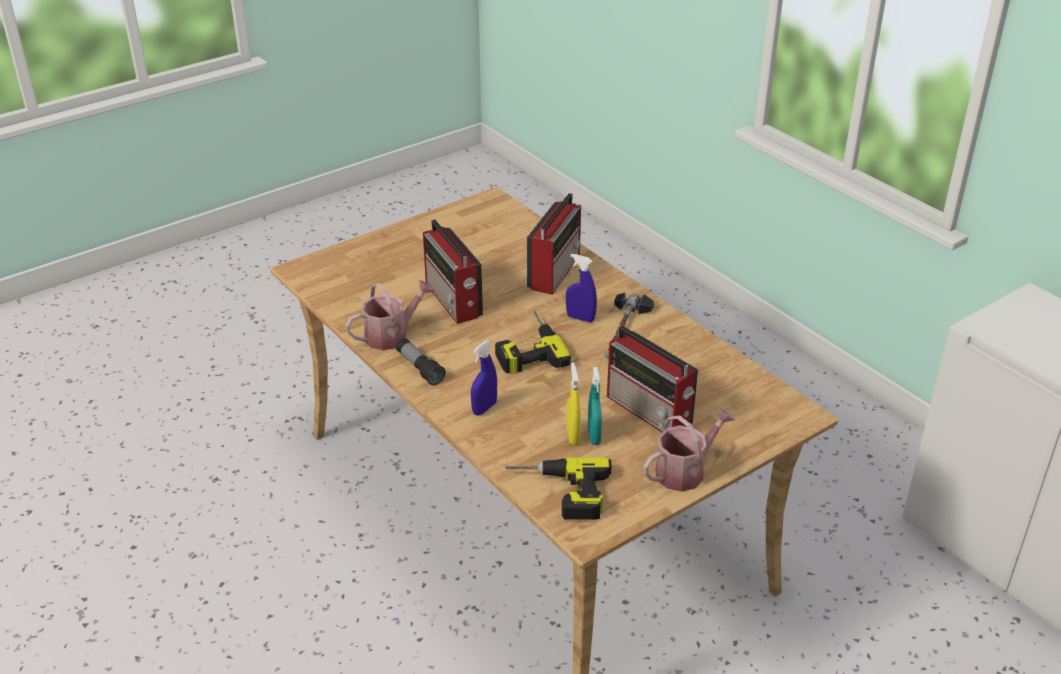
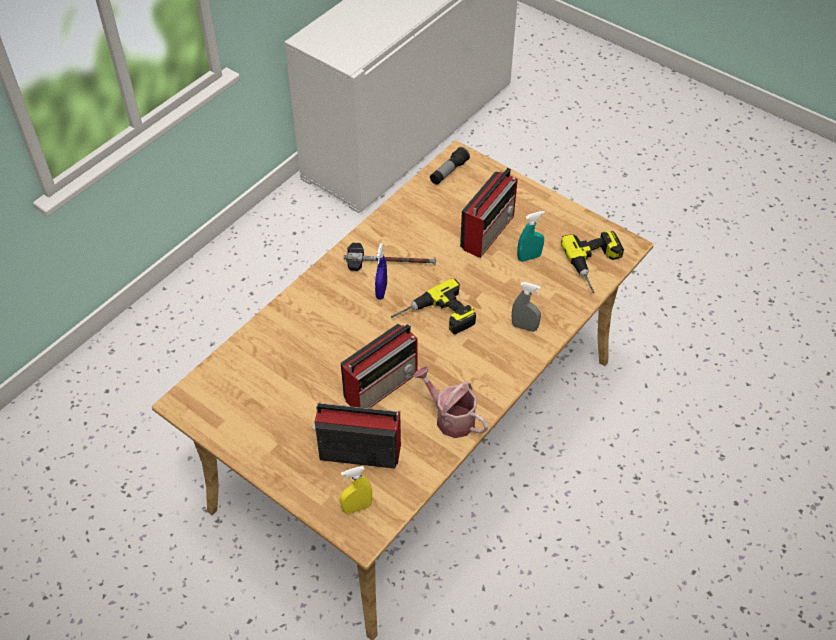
camera: 105 degrees left, 15 degrees up
flashlight [396,338,446,385] -> flashlight moved to [430,147,470,185]
blue spray bottle [471,340,497,416] -> grey spray bottle [512,282,541,332]
radio [527,193,581,295] -> radio moved to [312,403,401,469]
yellow spray bottle [566,362,581,446] -> yellow spray bottle moved to [340,466,372,514]
watering can [644,408,735,492] -> none

